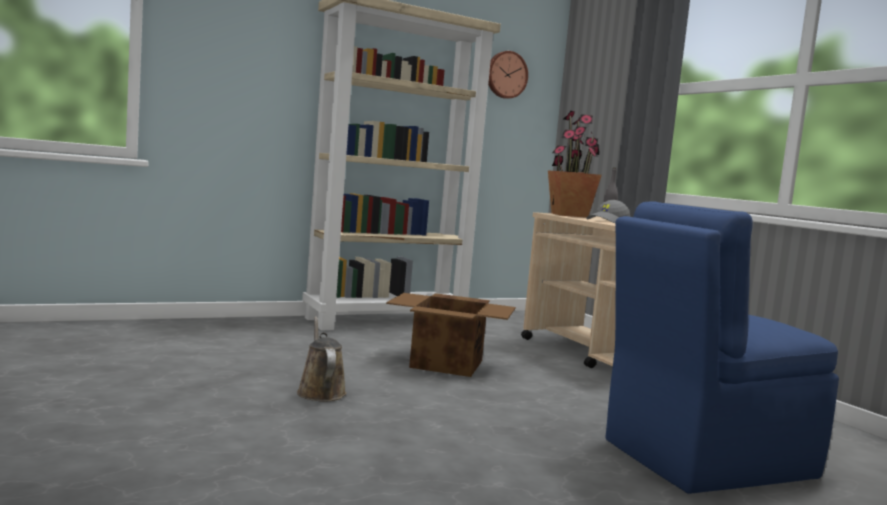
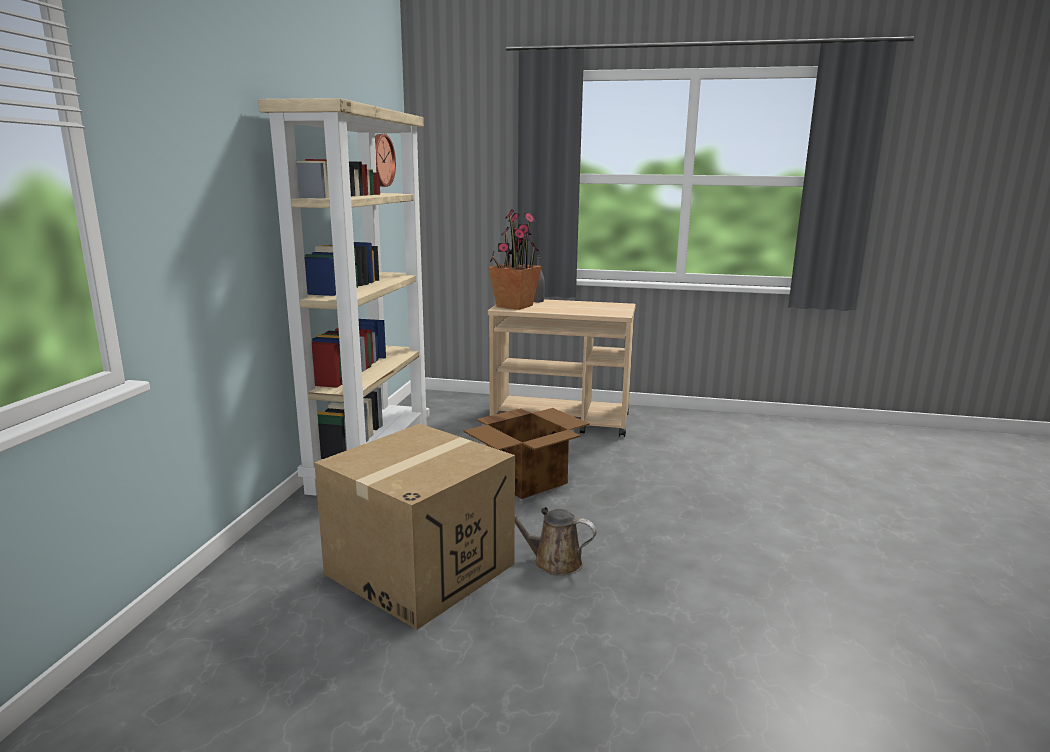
camera: 50 degrees left, 10 degrees up
grey cap [586,200,630,223] -> none
blue chair [605,201,839,494] -> none
none -> cardboard box [314,424,515,630]

